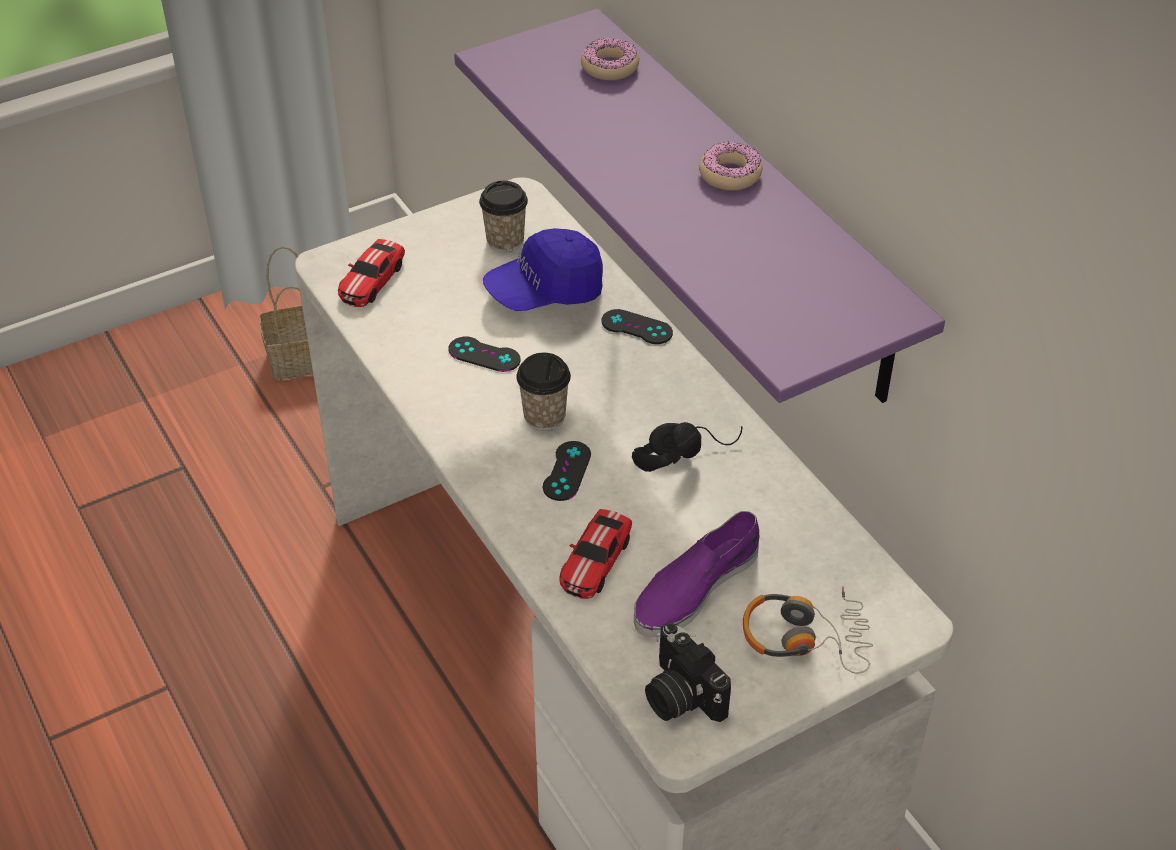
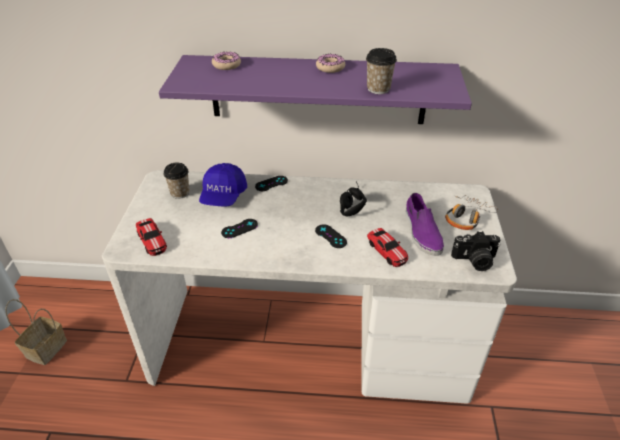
camera: 55 degrees left, 5 degrees down
cup [516,353,571,431] -> cup moved to [366,48,397,94]

